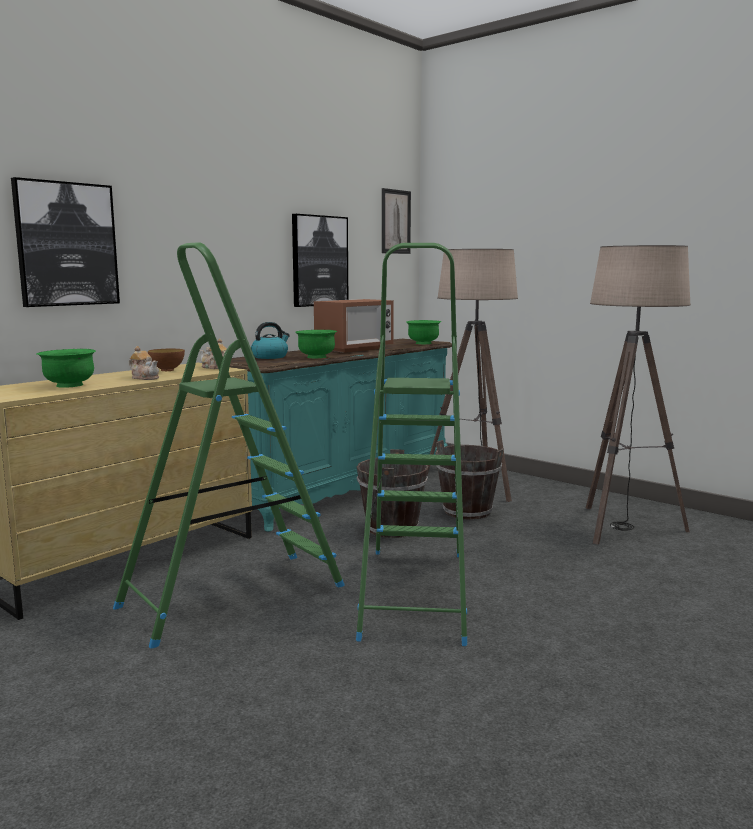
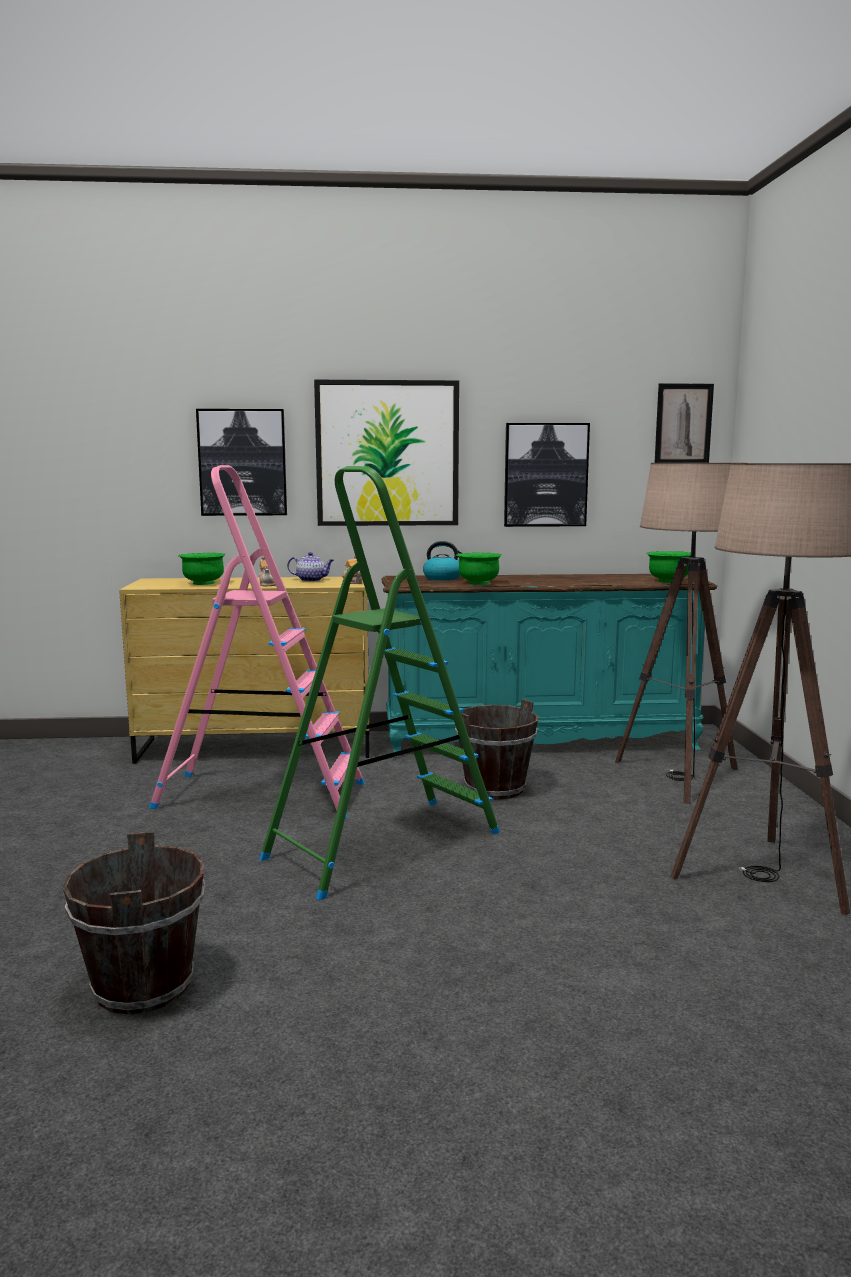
camera: 45 degrees right, 0 degrees up
green step ladder [113,242,345,649] -> pink step ladder [149,465,365,818]
bowl [148,349,185,371] -> teapot [287,552,334,582]
microwave [314,299,394,353] -> none
brown bucket [435,440,504,520] -> brown bucket moved to [63,831,205,1015]
none -> picture [314,380,459,526]

